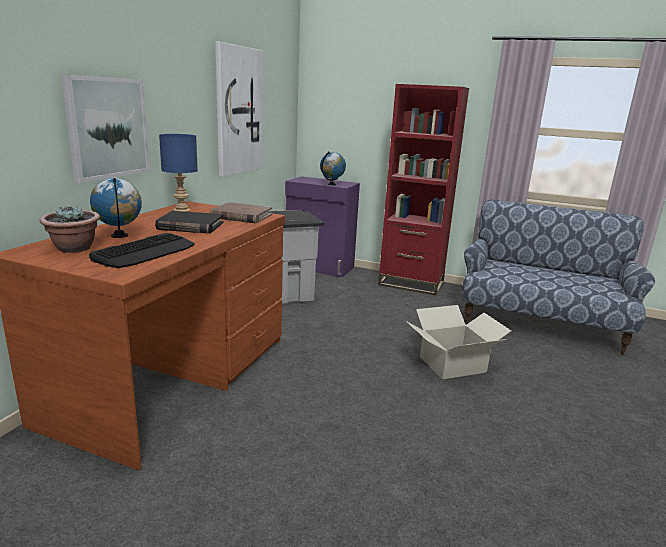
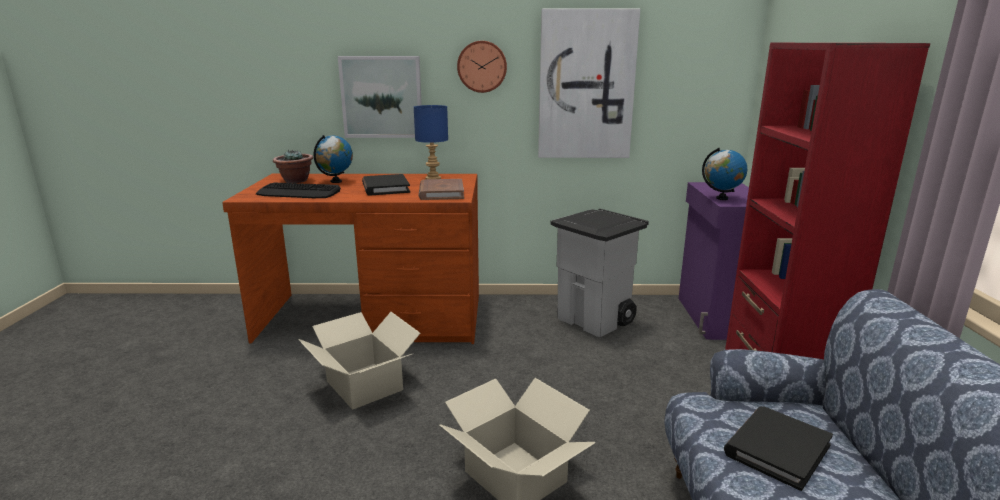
camera: 70 degrees right, 0 degrees up
none -> cardboard box [298,312,420,410]
none -> wall clock [457,41,507,93]
none -> black book [724,406,833,491]

